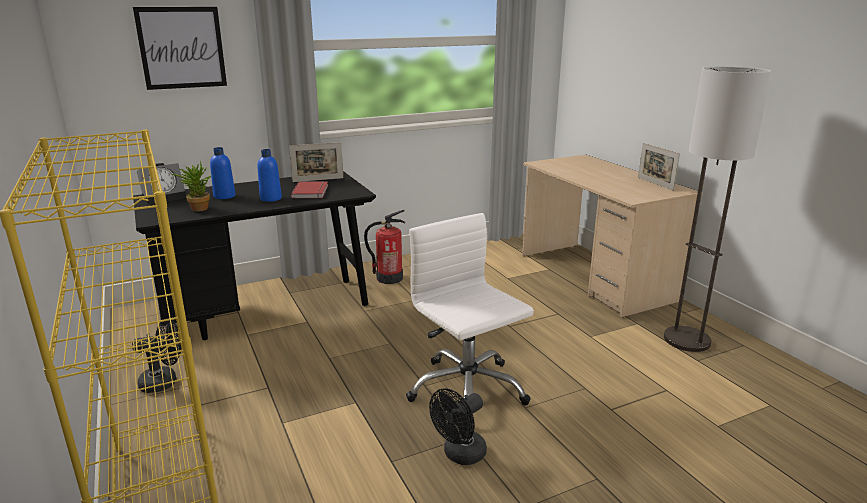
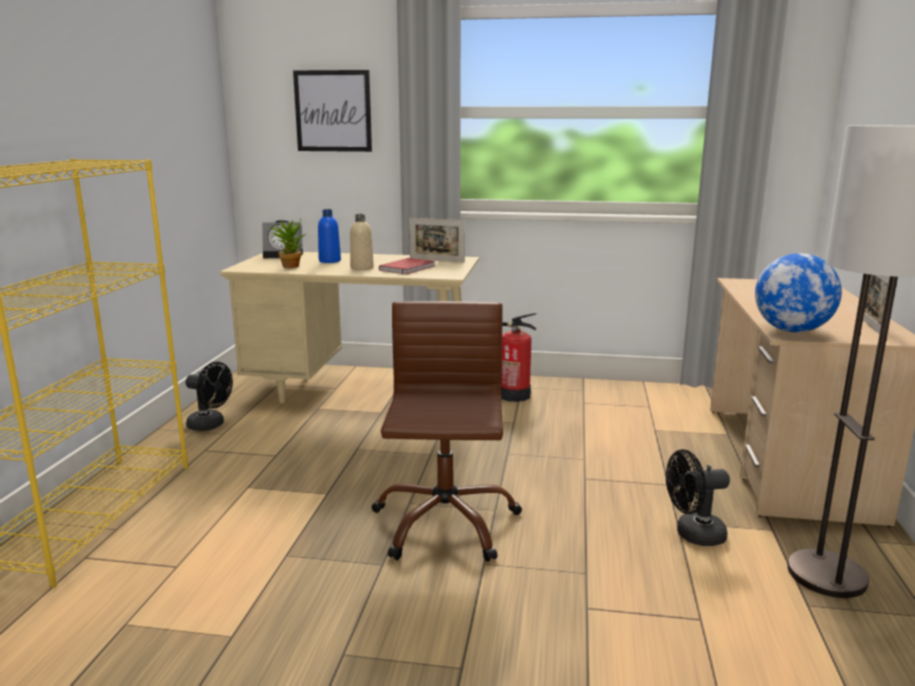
camera: 35 degrees right, 5 degrees down
black desk [133,171,376,340] -> beige desk [220,252,479,403]
blue bottle [257,149,282,202] -> beige bottle [350,214,374,270]
white office chair [406,213,534,428] -> brown office chair [371,301,522,562]
black fan [429,388,487,465] -> black fan moved to [666,449,730,546]
none -> globe [755,253,842,332]

